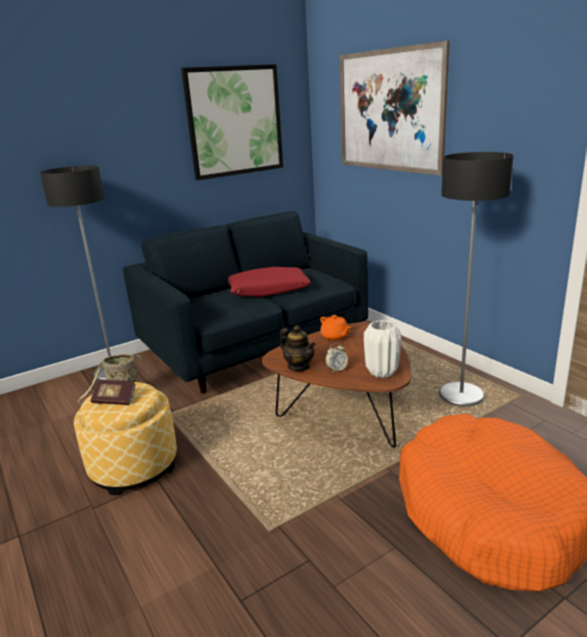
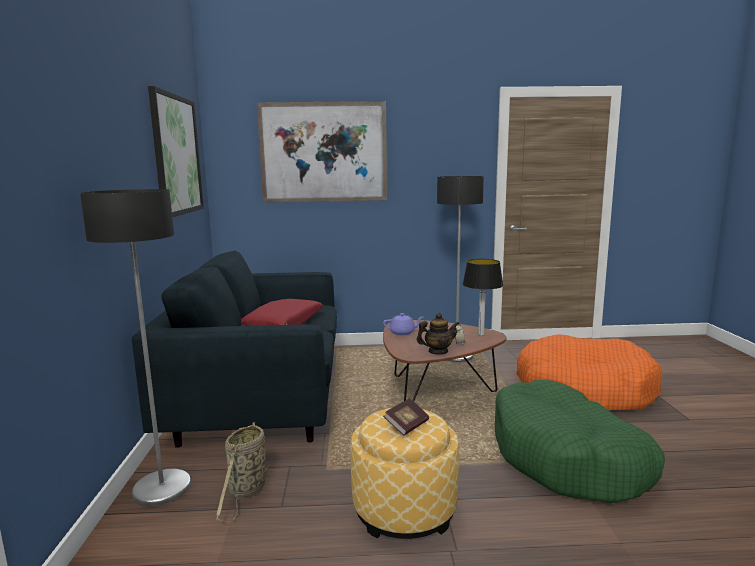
camera: 60 degrees left, 10 degrees down
orange teapot [320,315,351,340] -> purple teapot [383,313,423,335]
white vase [364,320,401,378] -> table lamp [463,259,503,336]
none -> green dog bed [495,380,665,503]

